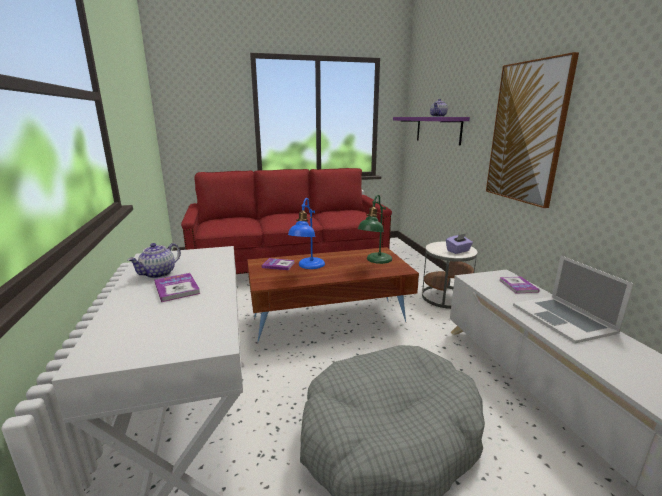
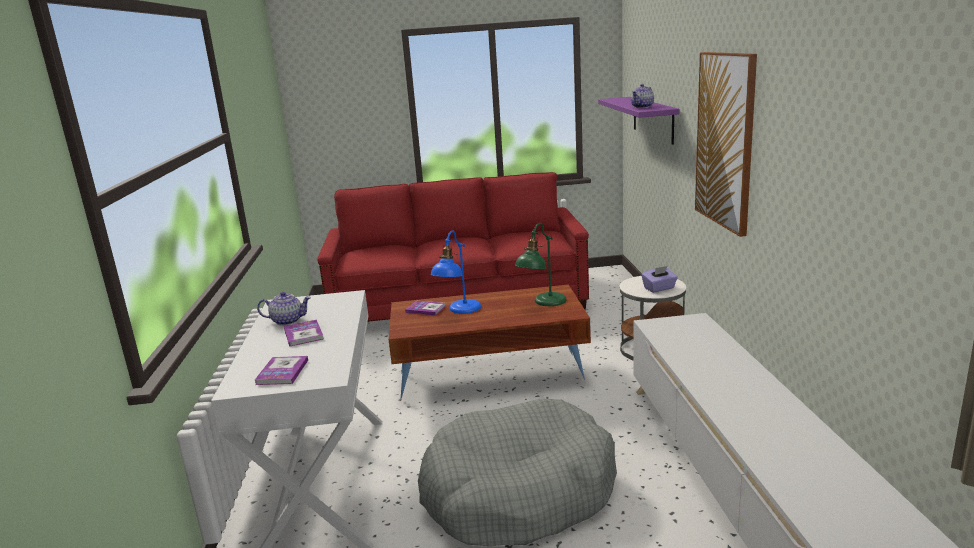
camera: 10 degrees right, 0 degrees up
teapot [128,243,181,278] -> teapot turned 135 degrees counterclockwise [257,292,311,326]
book [499,277,540,294] -> book moved to [255,356,308,385]
laptop [513,255,634,343] -> none

